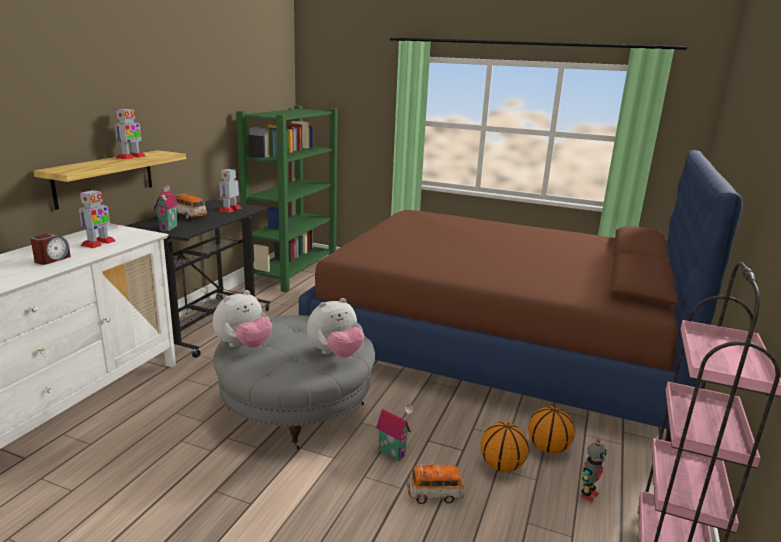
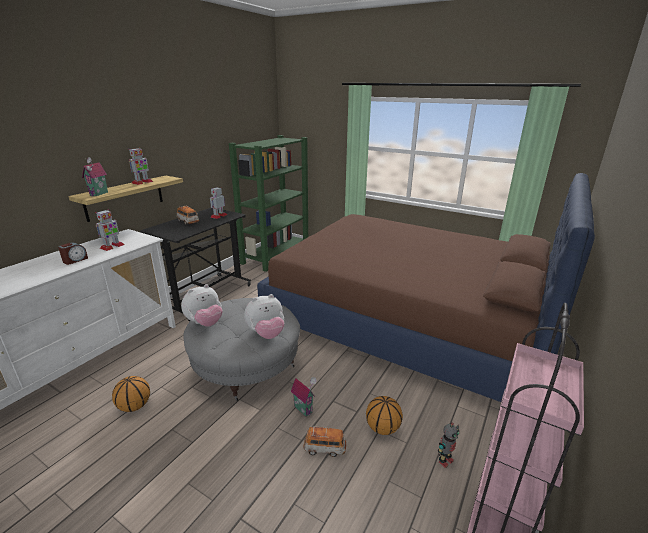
camera: 10 degrees right, 5 degrees up
toy house [154,184,179,231] -> toy house moved to [82,157,108,196]
basketball [528,406,575,454] -> basketball moved to [112,376,150,412]

